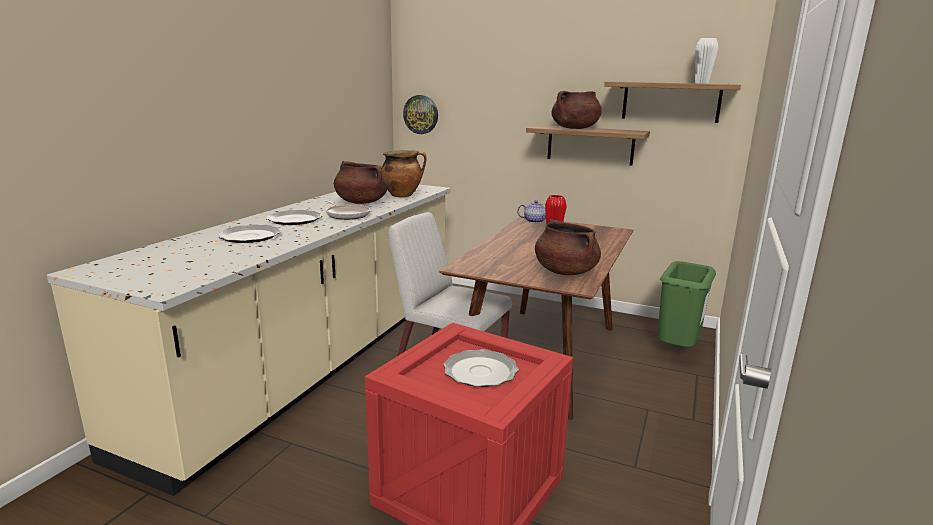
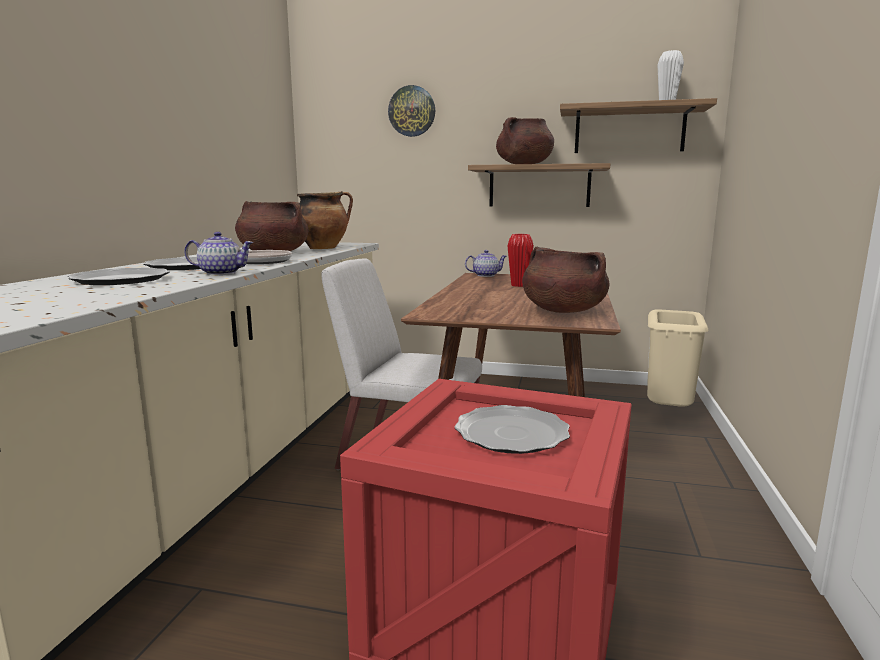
camera: 10 degrees left, 5 degrees down
wall clock [403,95,438,134] -> wall clock moved to [388,85,435,137]
green trash can [657,261,716,347] -> beige trash can [647,309,708,407]
none -> teapot [184,232,254,275]

